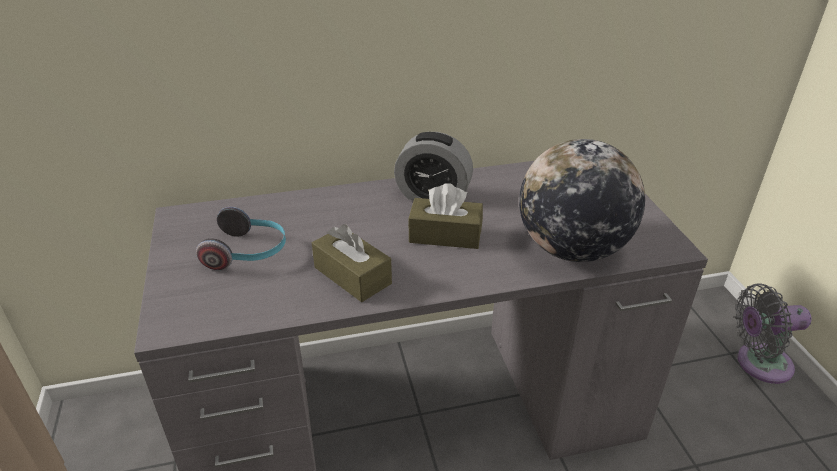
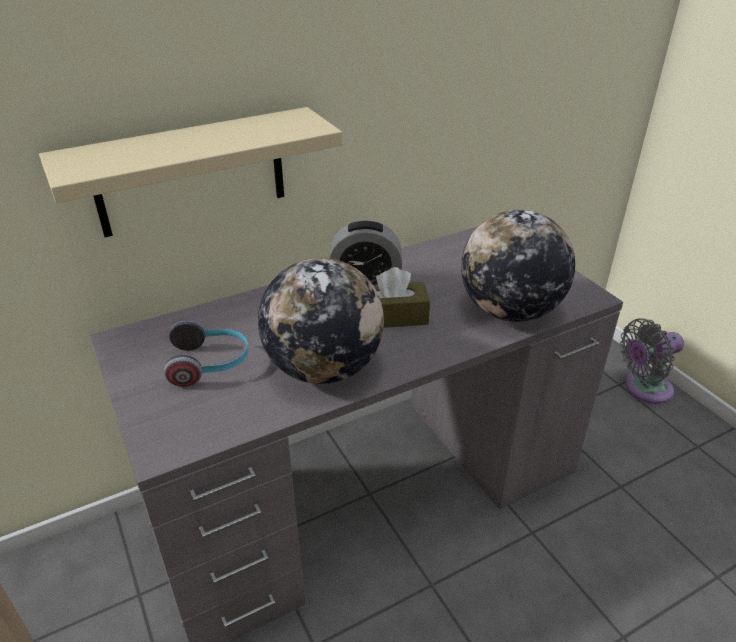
camera: 15 degrees left, 0 degrees up
brown tissue box [312,224,392,302] -> globe [258,258,384,384]
none -> beige shelf [39,107,343,237]

